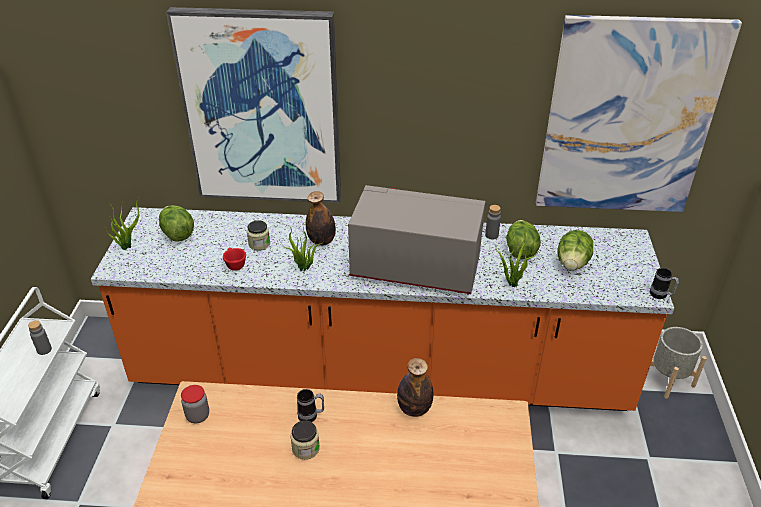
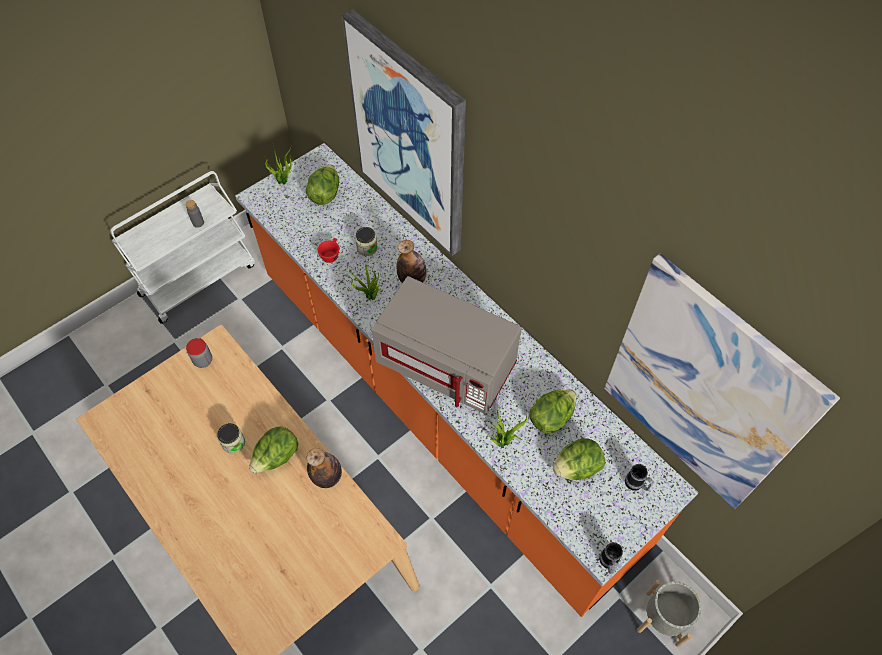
camera: 45 degrees right, 20 degrees up
mug [297,389,324,422] -> mug moved to [625,464,654,491]
grey microwave [348,185,485,294] -> grey microwave turned 150 degrees clockwise [371,276,522,414]
grey bottle [485,205,501,240] -> none
none -> lettuce [249,426,298,473]

